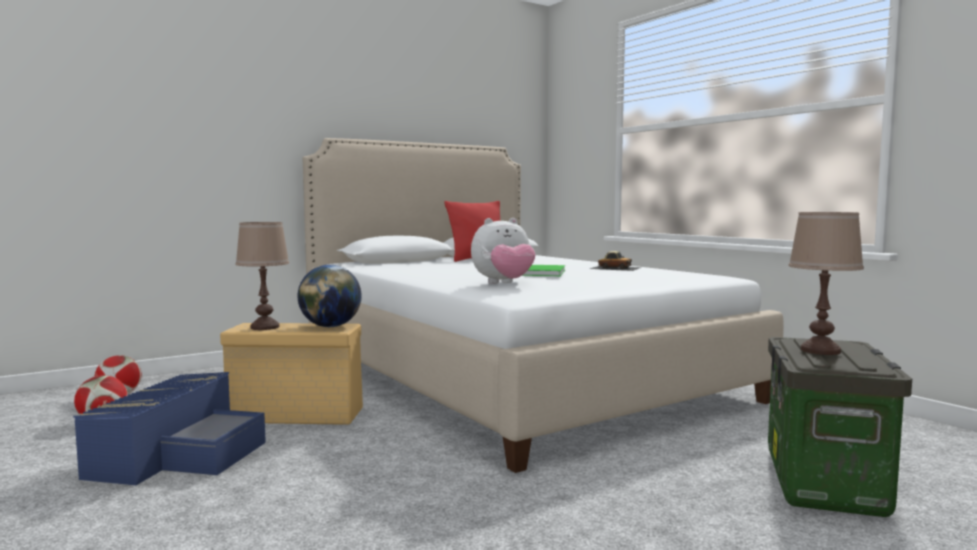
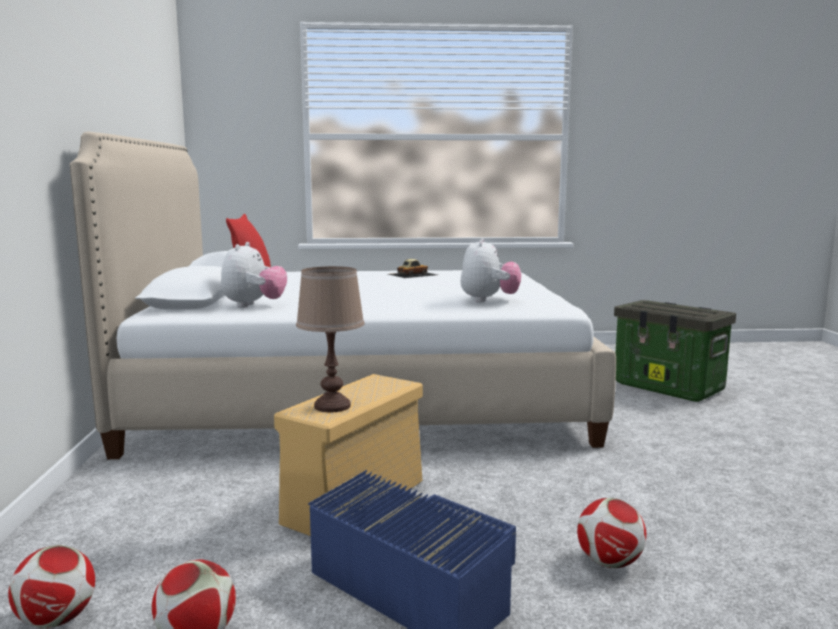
camera: 60 degrees left, 5 degrees up
globe [298,265,362,327] -> none
green book [522,265,565,276] -> none
brown table lamp [788,212,864,355] -> none
none -> plush toy [221,242,287,308]
none -> football [577,498,646,568]

